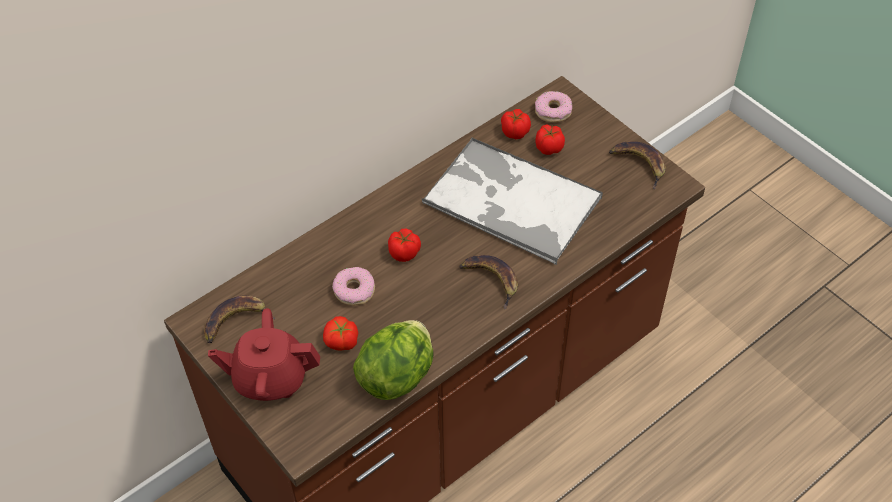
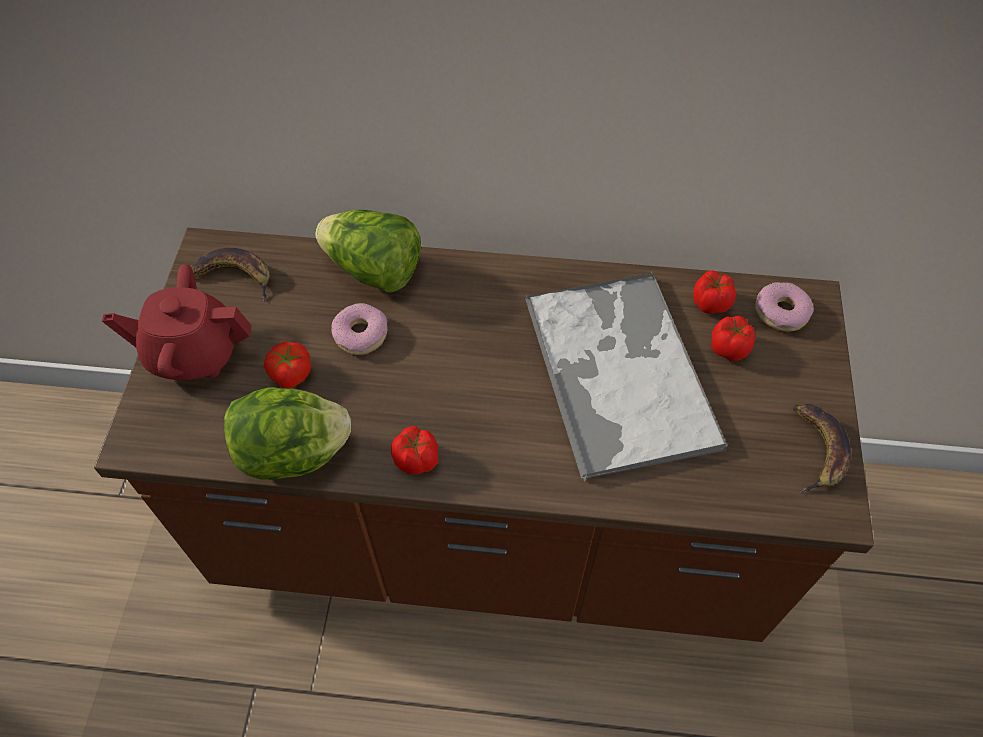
camera: 45 degrees right, 5 degrees up
red teapot [208,308,320,401] -> red teapot turned 45 degrees counterclockwise [102,264,252,380]
tomato [388,229,421,262] -> tomato moved to [391,426,438,474]
banana [459,255,518,309] -> none
none -> lettuce [316,210,421,293]

